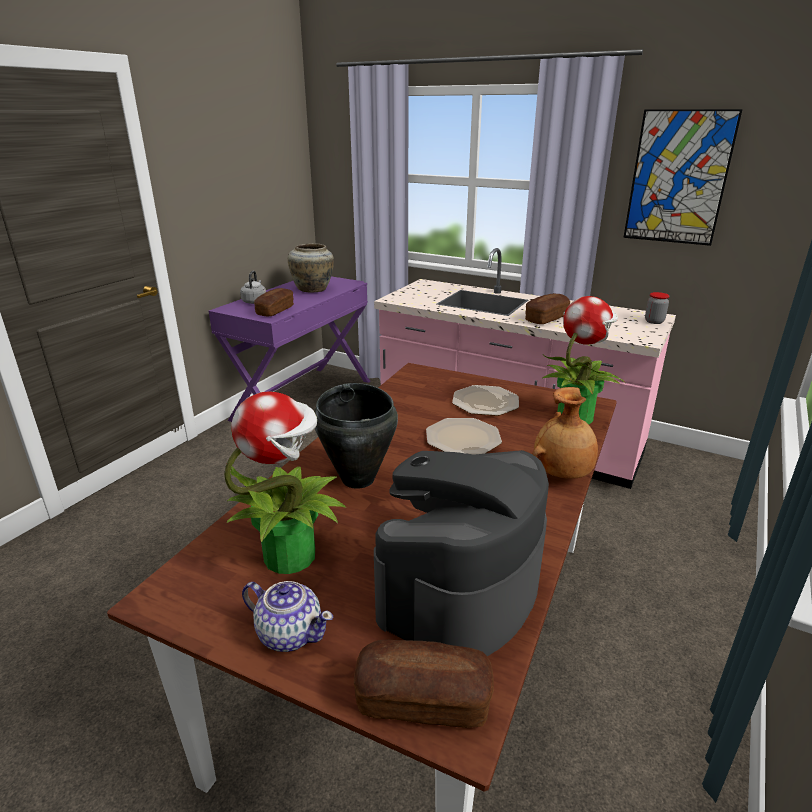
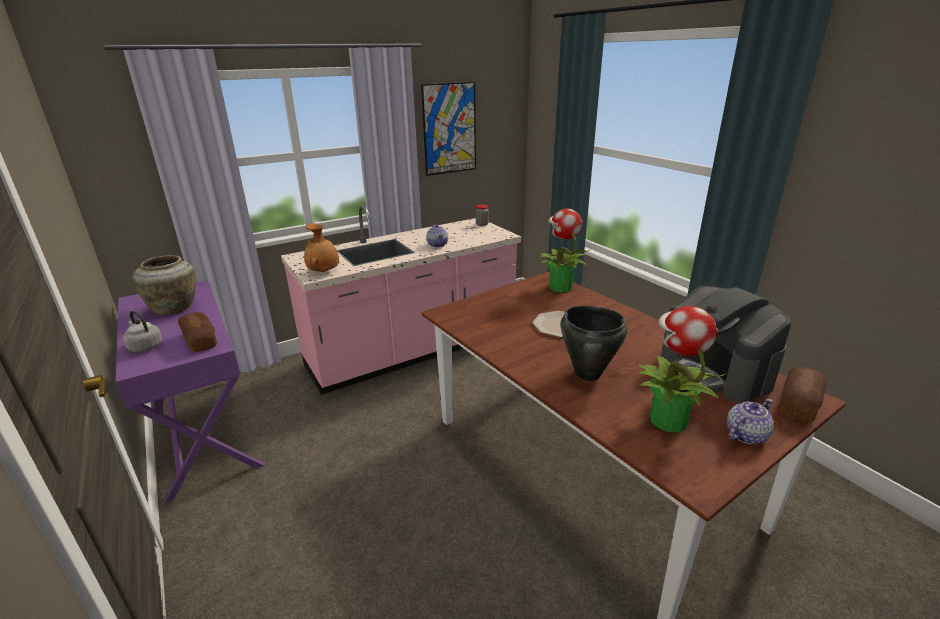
camera: 60 degrees left, 0 degrees up
plate [452,385,519,416] -> none
bread [525,293,570,324] -> teapot [426,224,448,247]
brown vase [532,387,598,479] -> brown vase moved to [304,223,339,272]

